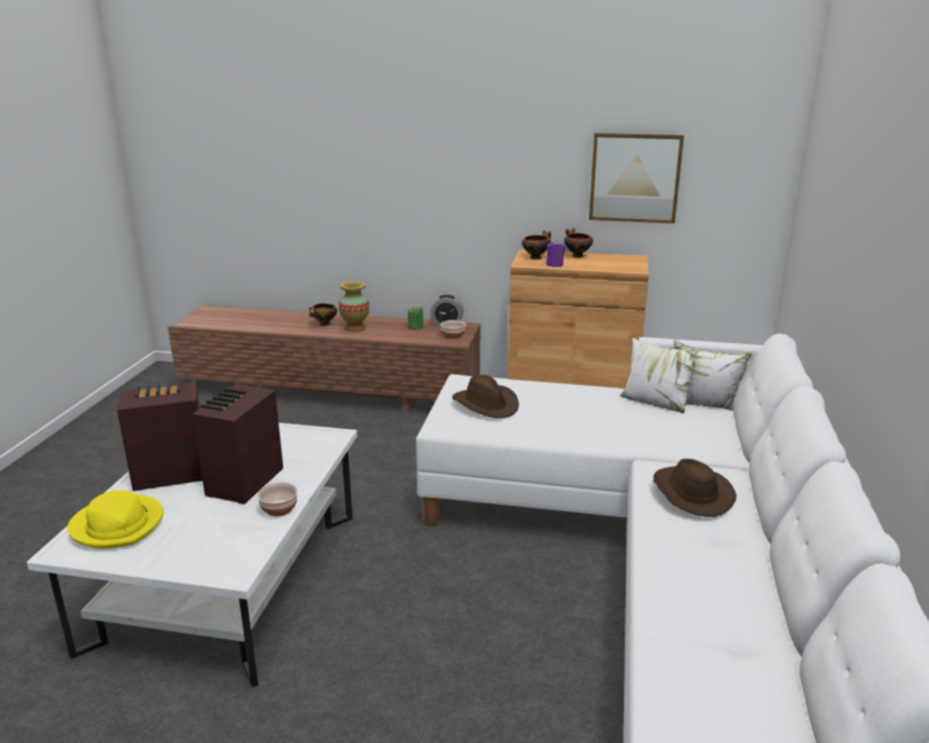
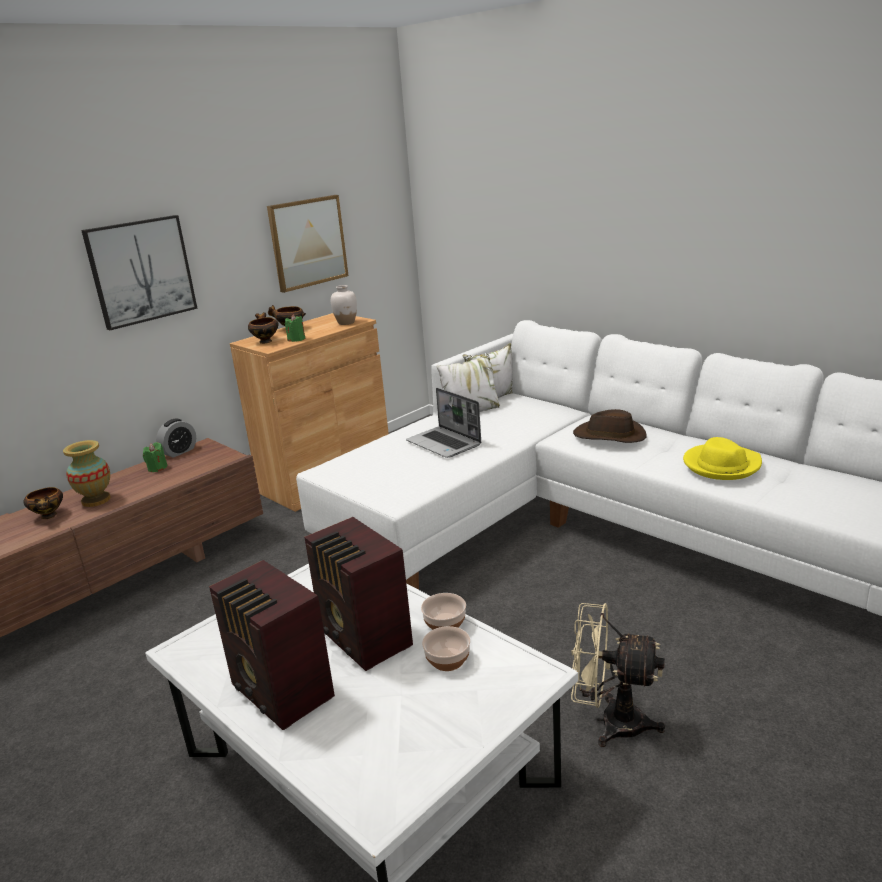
camera: 55 degrees left, 0 degrees up
yellow hat [67,490,163,549] -> yellow hat moved to [683,437,762,480]
radio [117,381,203,491] -> radio turned 60 degrees counterclockwise [209,560,335,730]
bowl [441,320,466,339] -> bowl moved to [422,626,470,671]
brown hat [452,375,519,418] -> none
purple candle [546,240,565,267] -> green candle [285,314,305,342]
none -> picture [81,215,197,330]
none -> white vase [331,285,357,325]
none -> laptop [406,388,481,458]
none -> beige fan [571,603,665,747]

